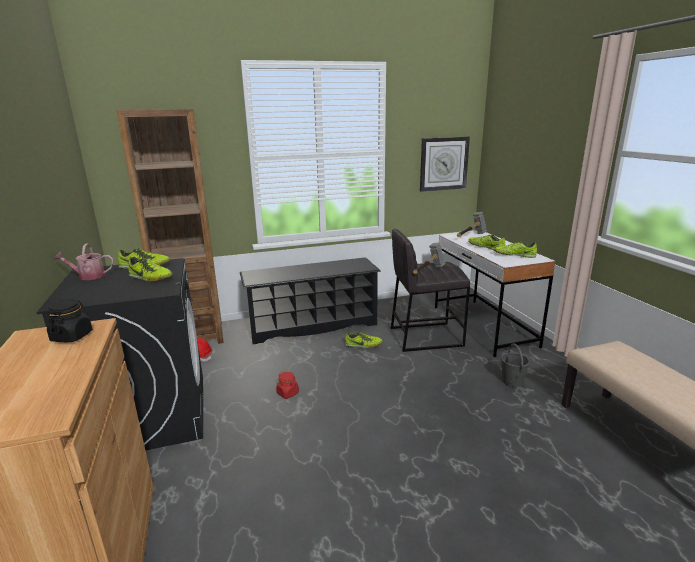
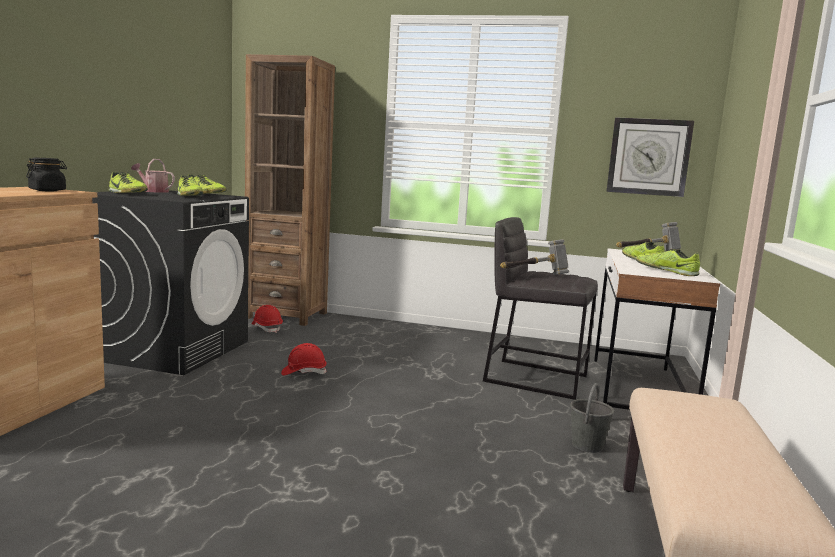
camera: 30 degrees right, 10 degrees down
black shoe rack [240,257,381,344] -> none
red jar [276,372,299,399] -> red hard hat [281,343,327,376]
shoe [345,332,383,348] -> shoe moved to [109,172,148,193]

